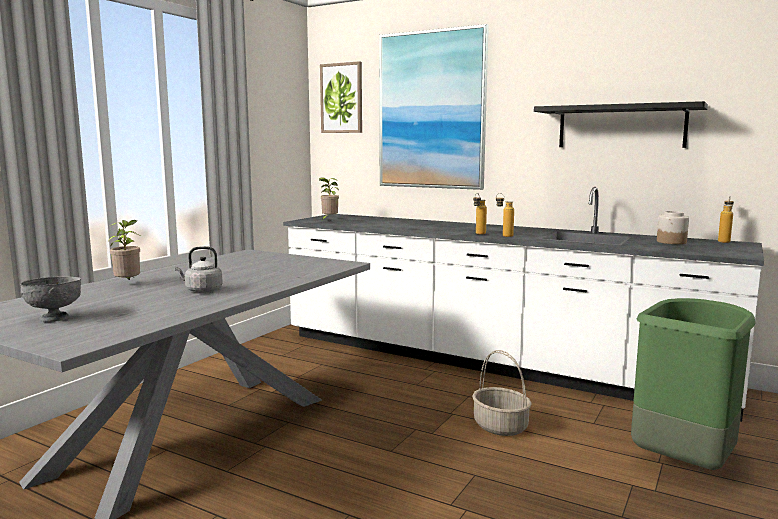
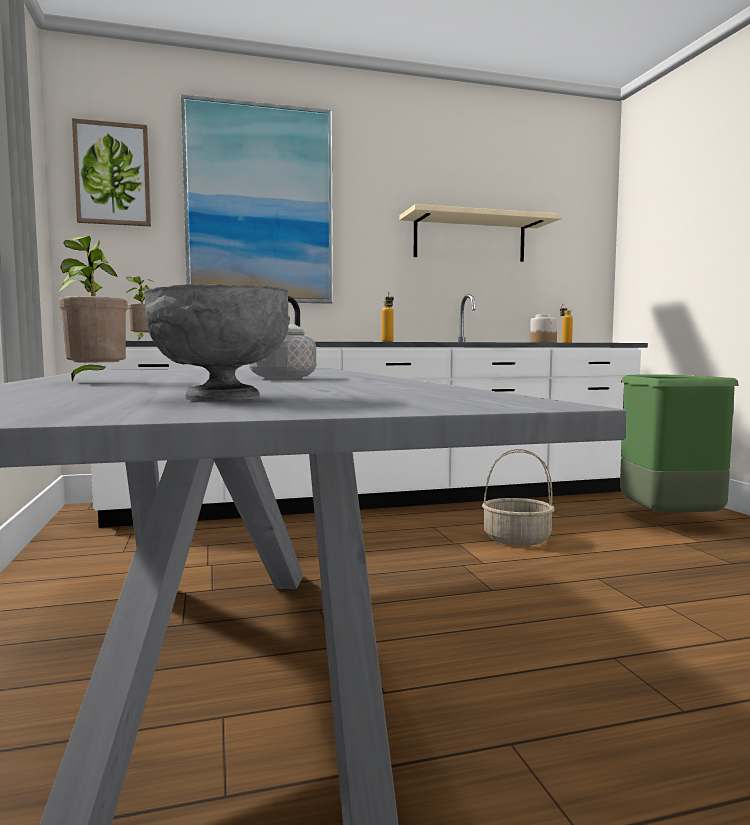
camera: 45 degrees left, 5 degrees down
bottle [496,193,514,237] -> none
black shelf [534,101,708,148] -> beige shelf [399,204,562,262]

